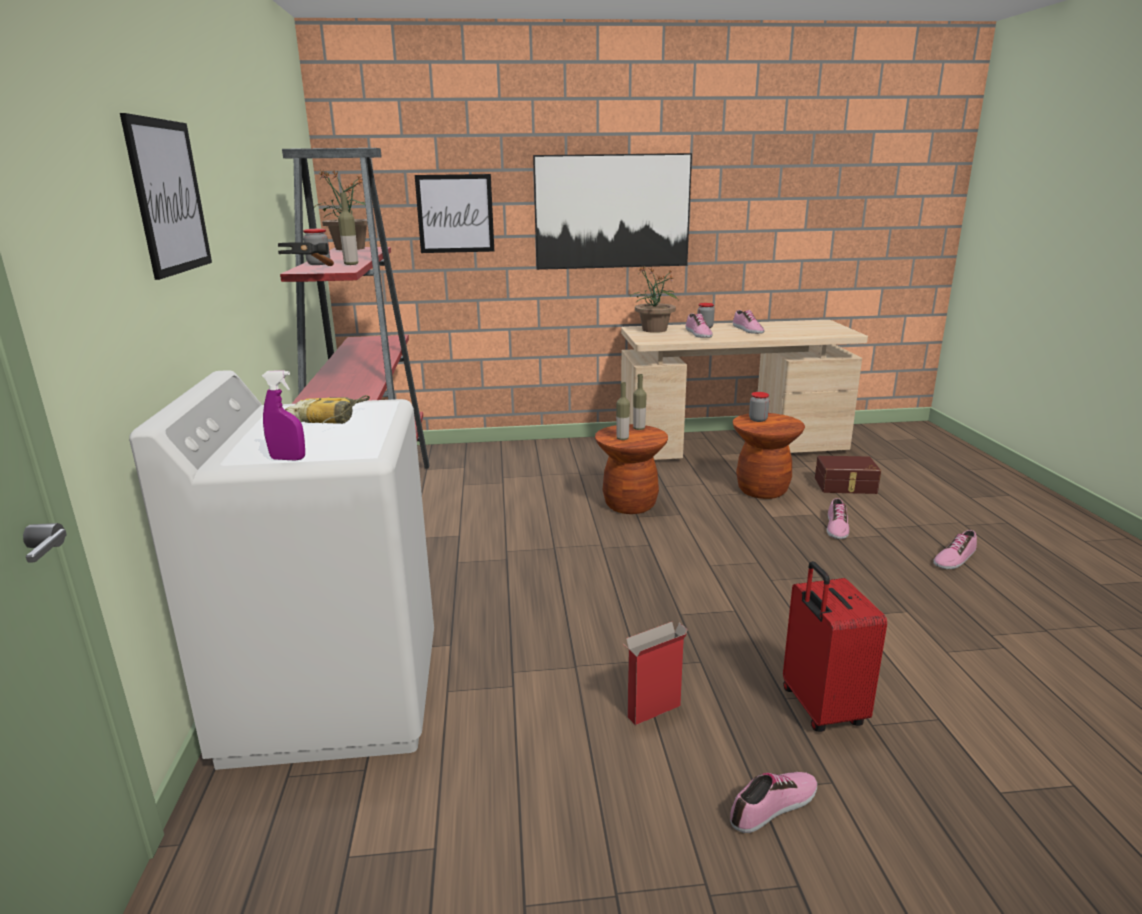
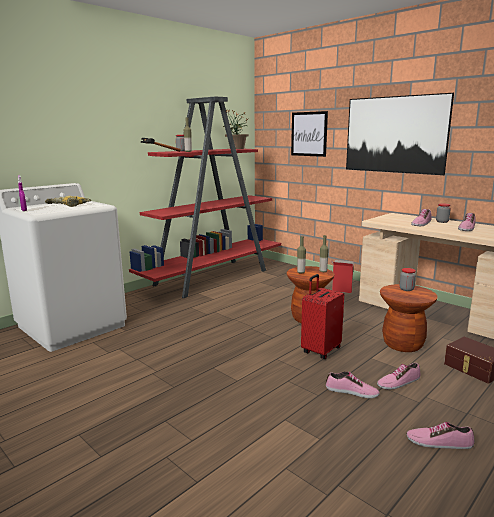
camera: 50 degrees right, 5 degrees down
picture [120,113,212,280] -> none
cardboard box [626,622,688,725] -> cardboard box moved to [331,260,355,293]
potted plant [630,266,678,333] -> none
shoe [730,772,817,833] -> shoe moved to [326,371,380,398]
red suitcase [783,561,887,732] -> red suitcase moved to [301,274,344,359]

